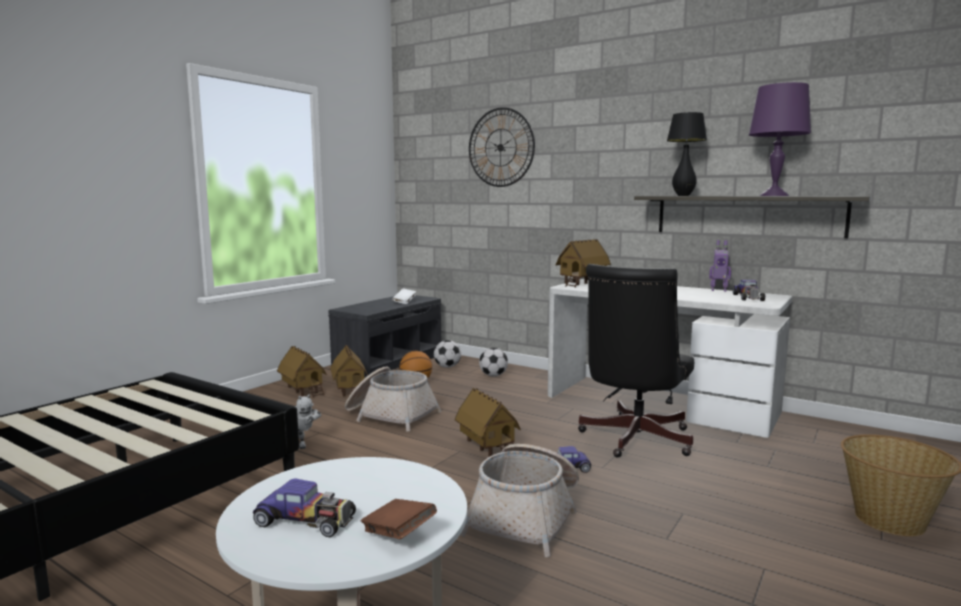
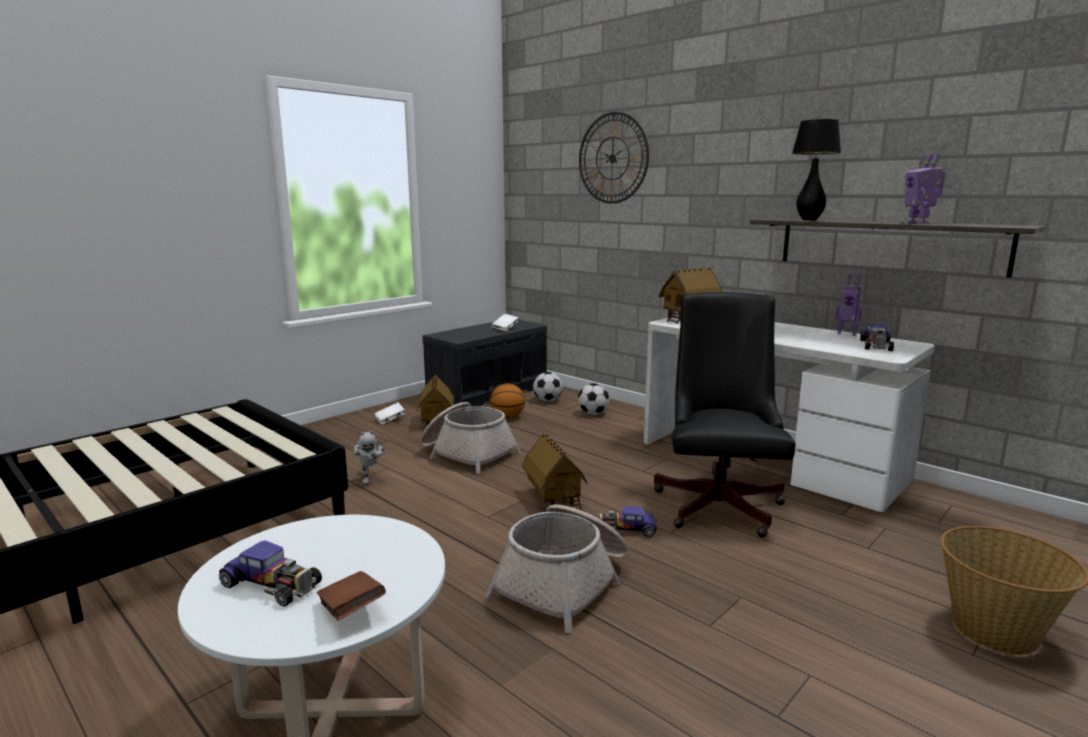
camera: 10 degrees right, 5 degrees up
toy house [277,346,327,398] -> white book [374,402,405,424]
black office chair [578,264,694,457] -> black office chair turned 150 degrees clockwise [654,292,796,537]
purple table lamp [749,82,811,196] -> toy robot [905,154,946,224]

